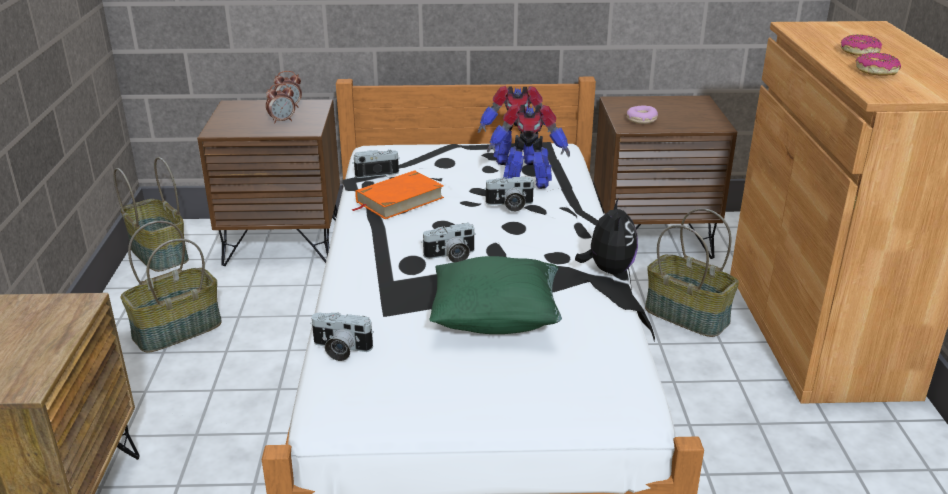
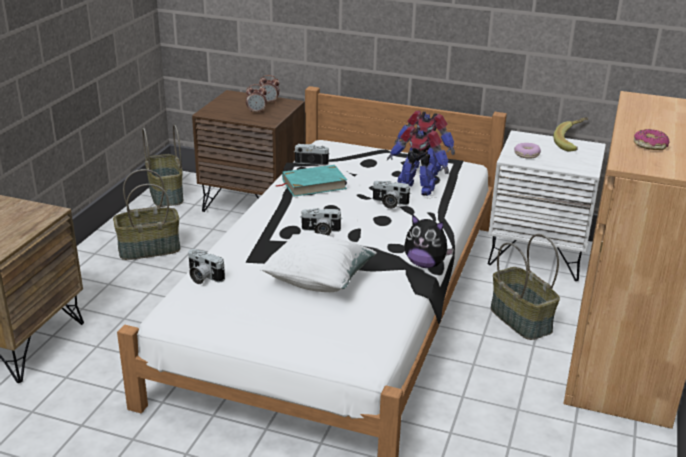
camera: 20 degrees right, 0 degrees up
orange book [351,170,444,219] -> turquoise book [275,165,347,197]
green pillow [429,256,562,334] -> white pillow [260,233,377,292]
plush toy [575,197,638,274] -> plush toy turned 90 degrees clockwise [404,214,454,268]
brown nightstand [594,96,737,259] -> white nightstand [488,130,606,281]
donut [841,35,882,56] -> none
none -> banana [553,117,588,152]

